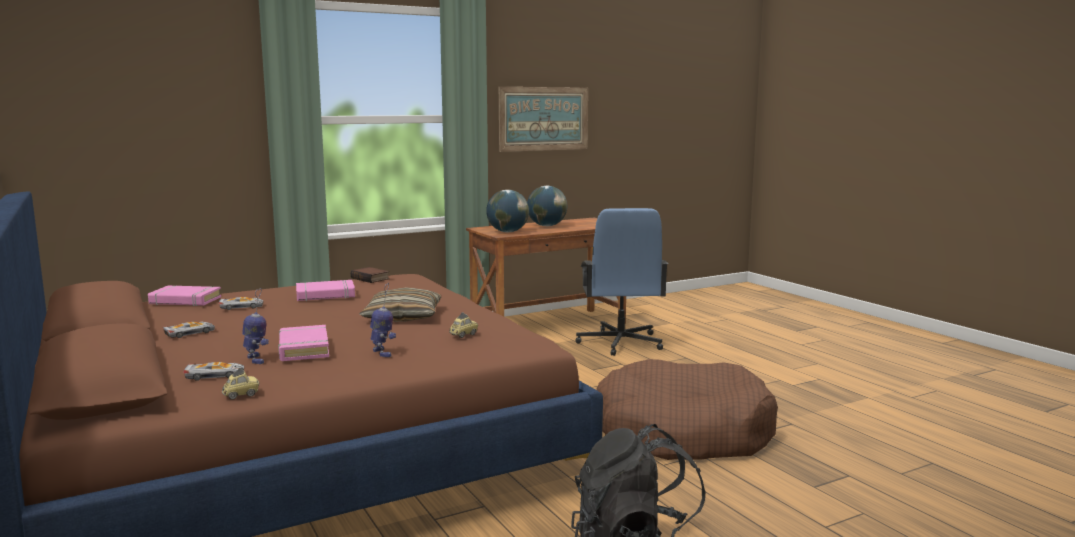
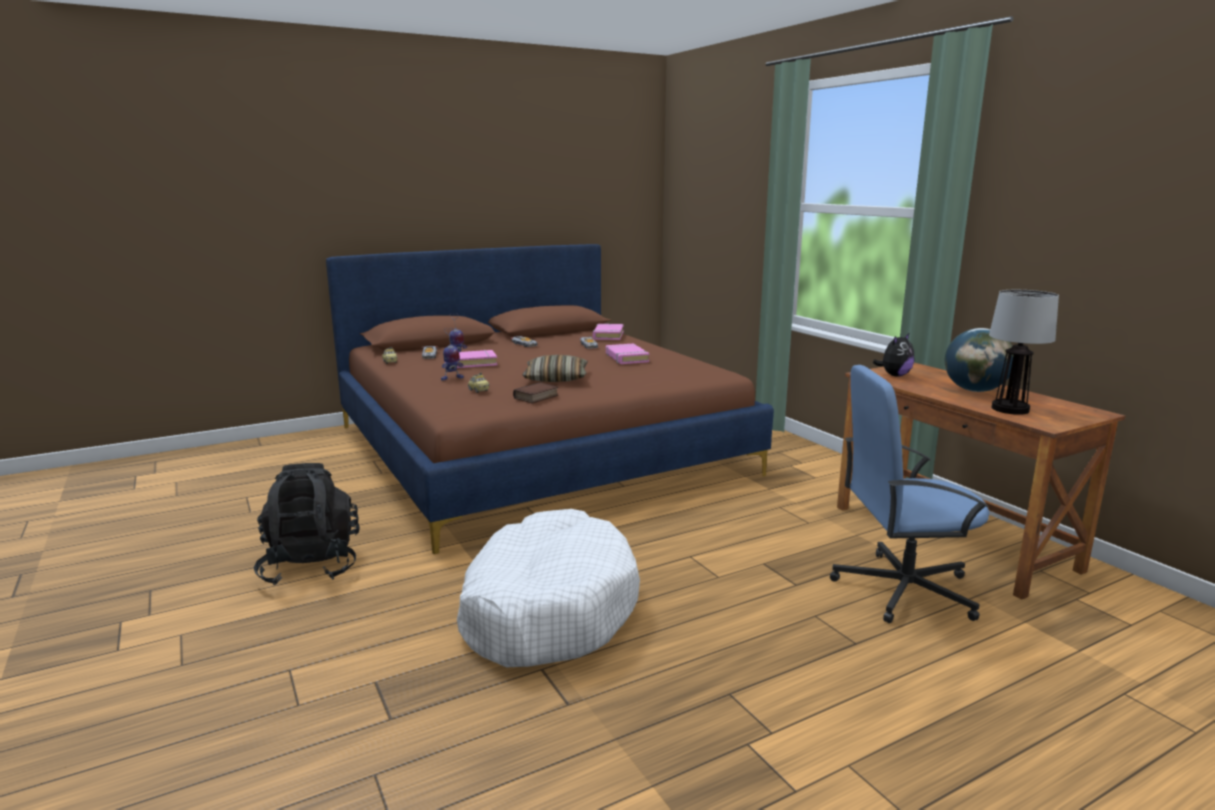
camera: 90 degrees right, 5 degrees up
book [351,267,389,283] -> book moved to [513,382,558,403]
globe [486,190,529,232] -> plush toy [873,333,914,377]
picture [499,87,588,152] -> none
brown dog bed [596,359,778,460] -> white dog bed [457,509,640,667]
none -> table lamp [989,290,1059,415]

